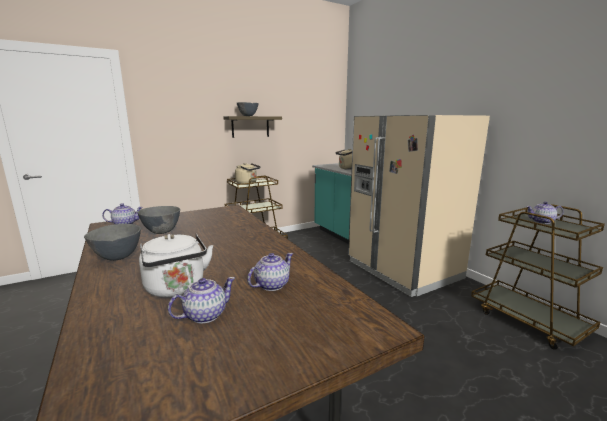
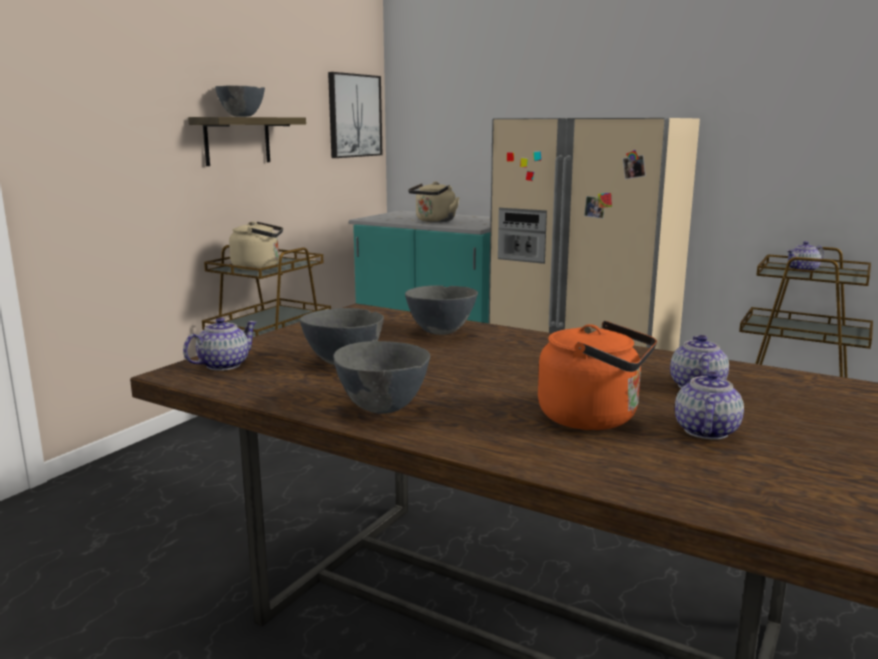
camera: 30 degrees left, 0 degrees up
white kettle [139,233,213,297] -> orange kettle [538,321,657,430]
none -> picture [328,72,383,158]
none -> grey bowl [405,285,478,335]

